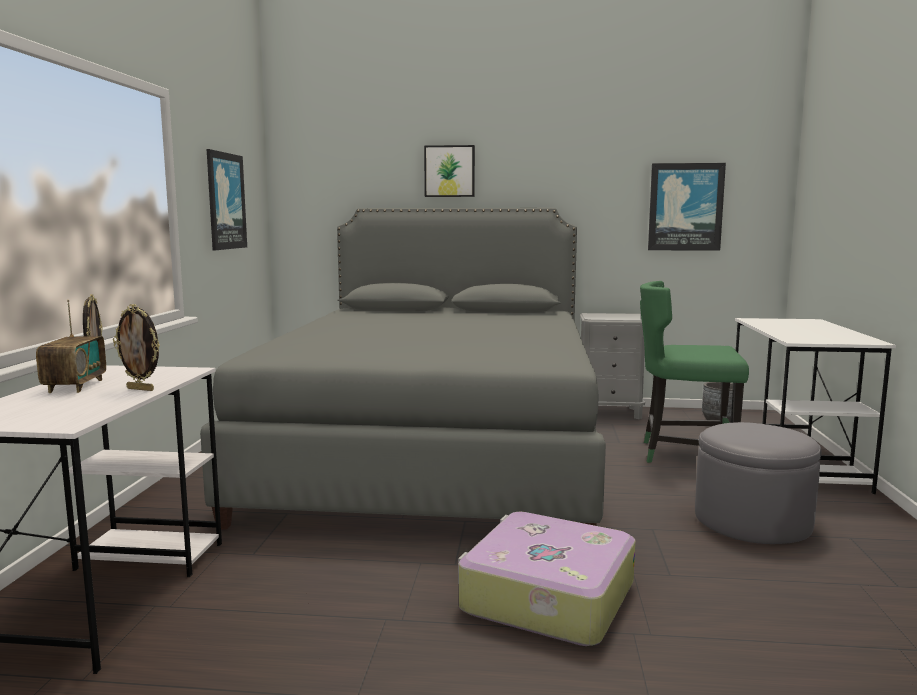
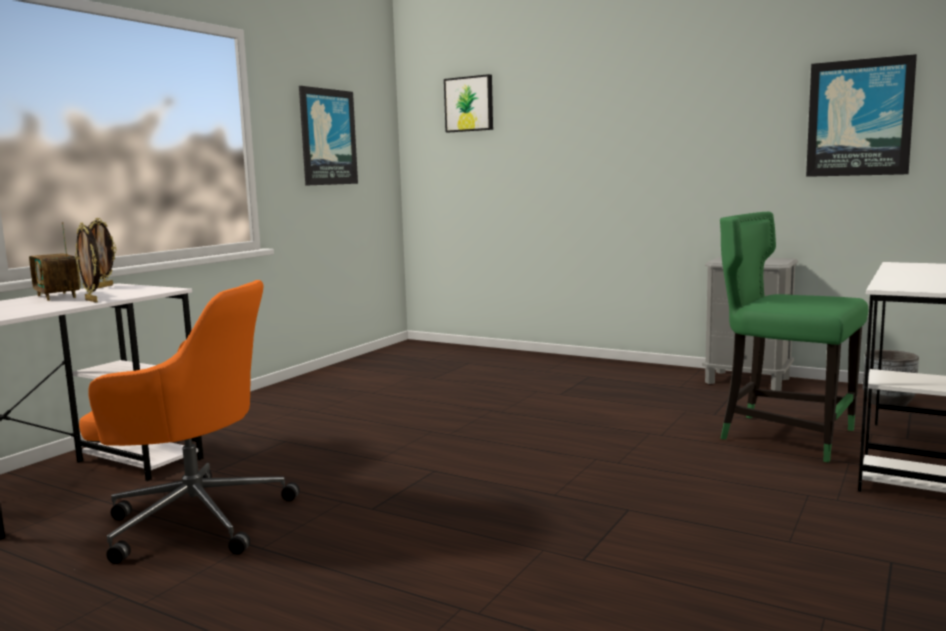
camera: 25 degrees right, 0 degrees up
radio [36,300,106,393] -> radio turned 120 degrees clockwise [29,222,81,301]
grey bed [200,208,606,530] -> none
picture [424,145,475,197] -> picture moved to [444,74,493,133]
suitcase [458,512,636,646] -> none
grey ottoman [695,422,821,544] -> none
none -> orange office chair [79,280,300,564]

